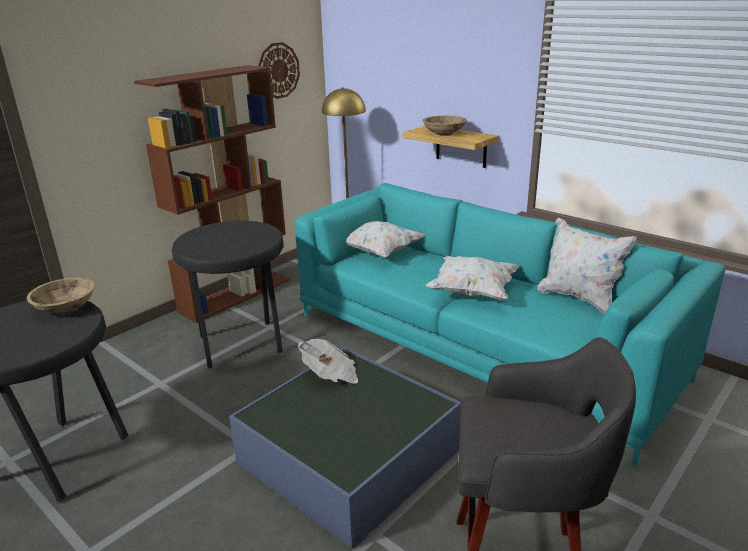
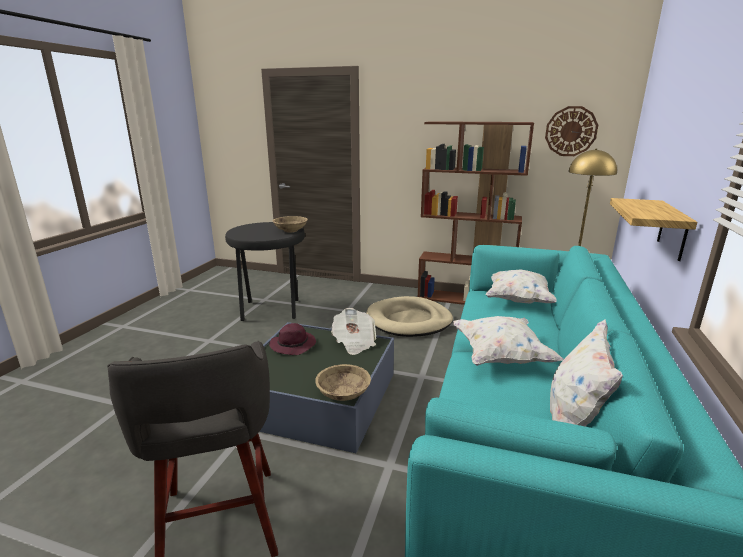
camera: 65 degrees right, 5 degrees down
black stool [172,221,284,368] -> beige dog bed [366,296,453,337]
beige bowl [423,116,467,136] -> beige bowl moved to [315,364,371,401]
none -> purple hat [269,323,316,355]

